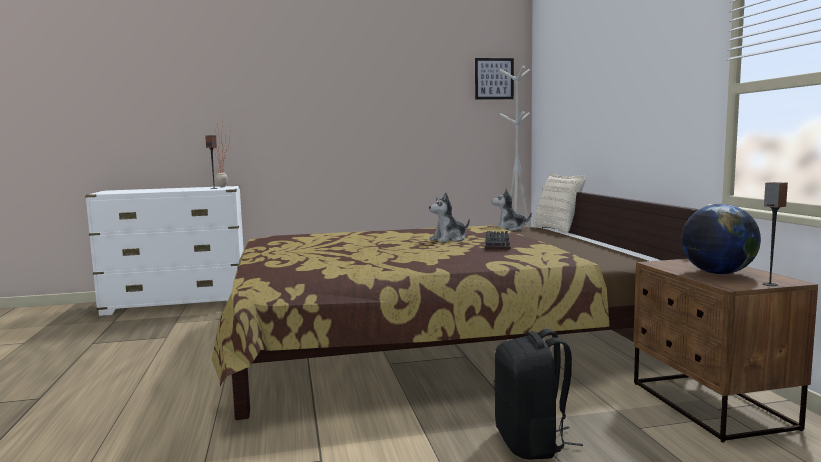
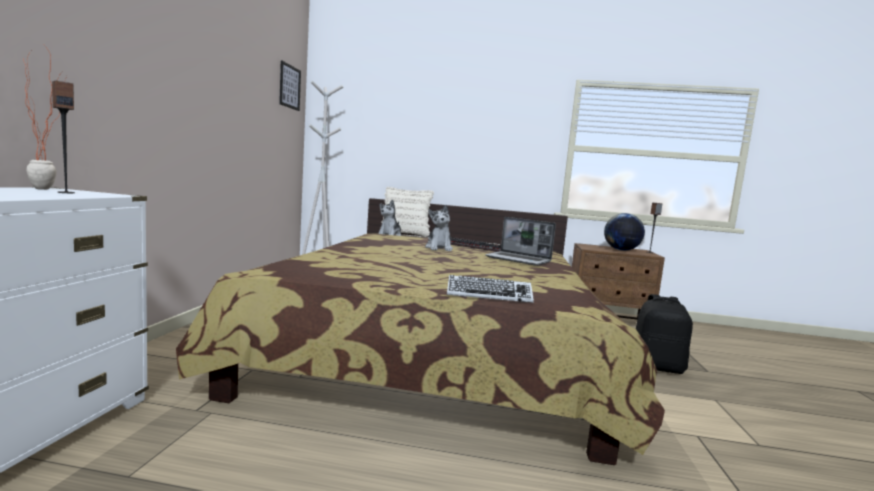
camera: 70 degrees left, 0 degrees up
none -> keyboard [447,275,534,303]
none -> laptop [485,217,556,266]

